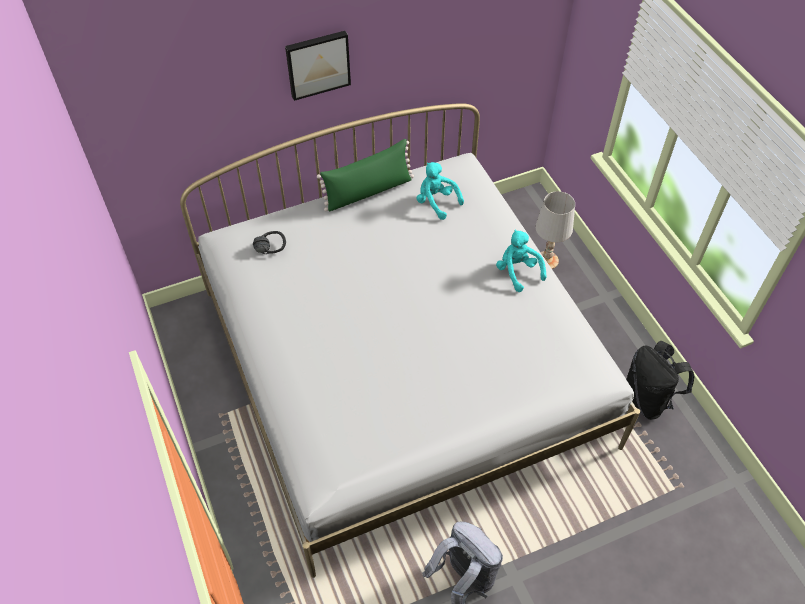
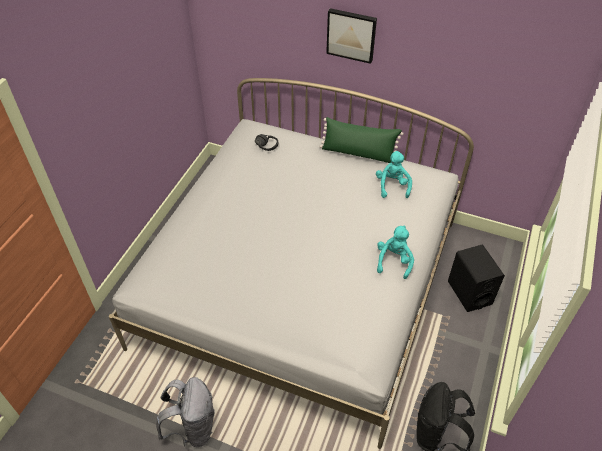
camera: 45 degrees right, 5 degrees down
white table lamp [535,191,575,269] -> black speaker [448,244,505,312]

